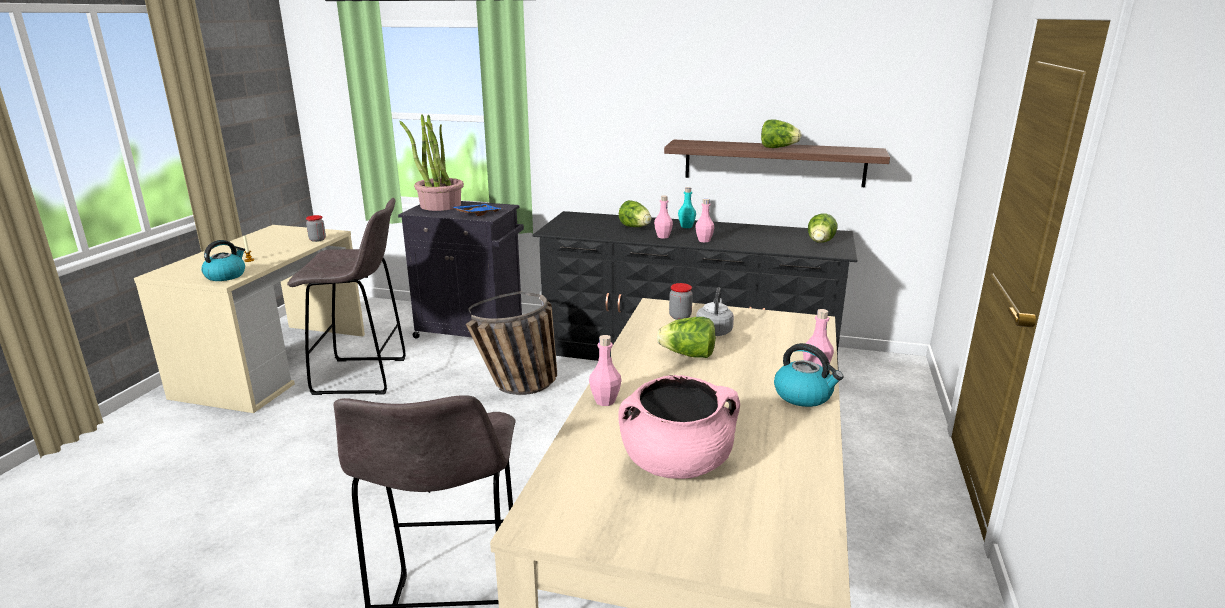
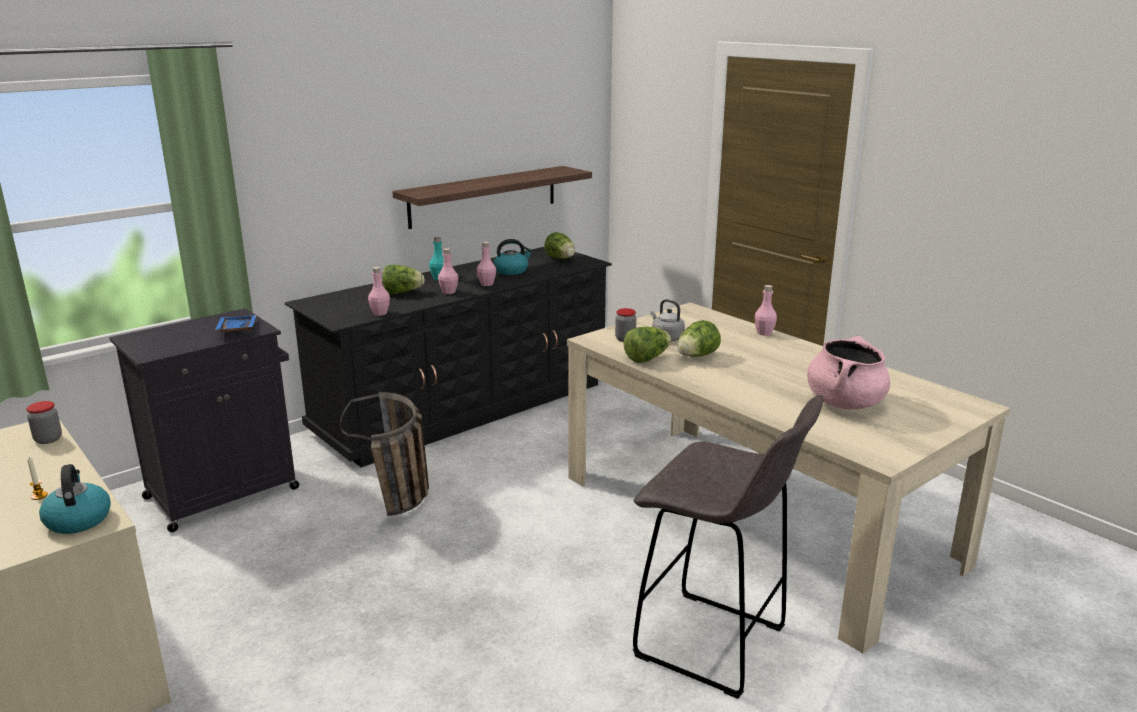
camera: 55 degrees left, 0 degrees up
grey stool [287,198,406,395] -> none
potted plant [399,114,464,211] -> none
pink bottle [589,335,622,406] -> pink bottle moved to [368,267,390,316]
lettuce [761,120,802,148] -> lettuce moved to [623,327,671,363]
kettle [774,343,843,407] -> kettle moved to [494,239,533,275]

